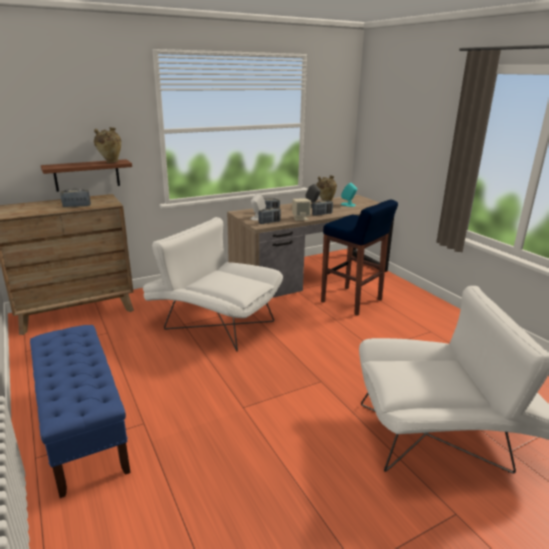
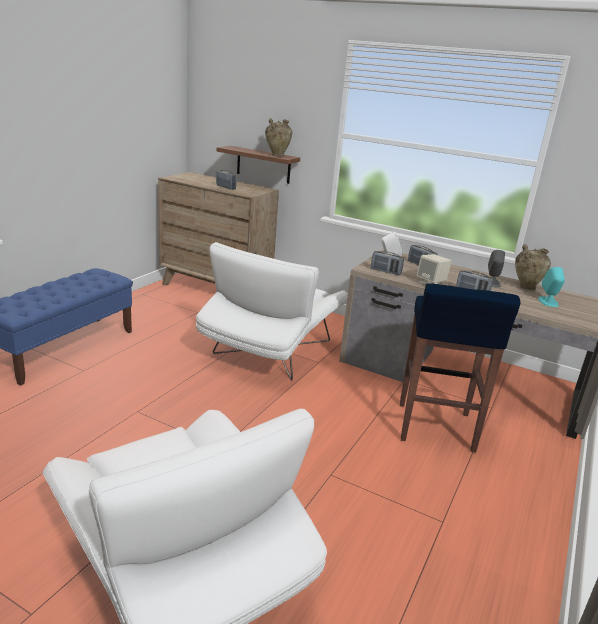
camera: 55 degrees right, 0 degrees up
white armchair [143,217,283,351] -> white armchair turned 150 degrees counterclockwise [196,242,348,381]

